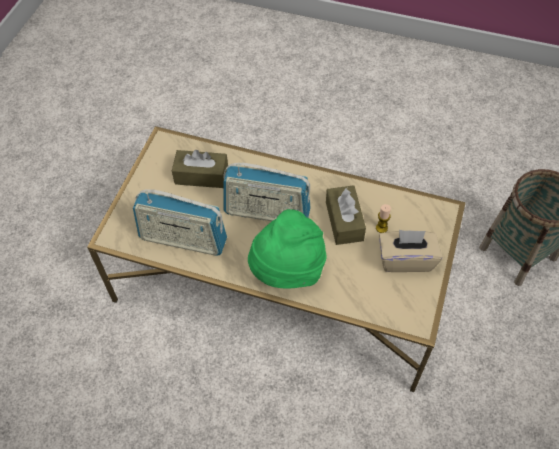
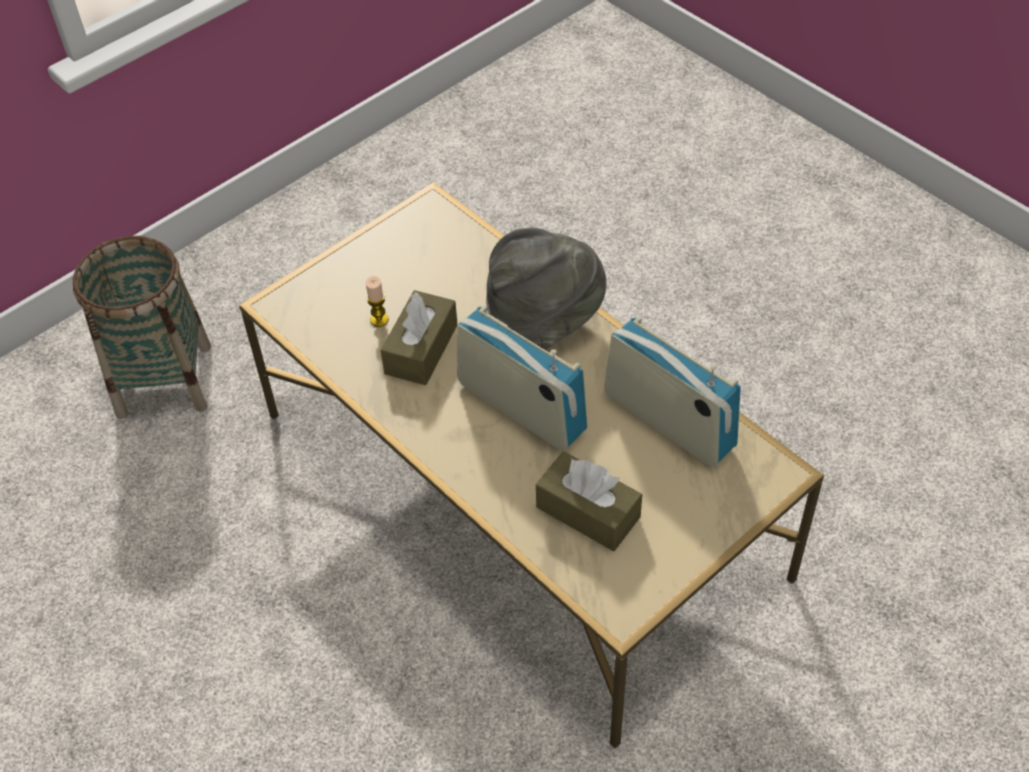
camera: 150 degrees left, 5 degrees down
green hat [248,209,327,289] -> grey hat [486,228,606,350]
beige tissue box [379,230,442,272] -> none

